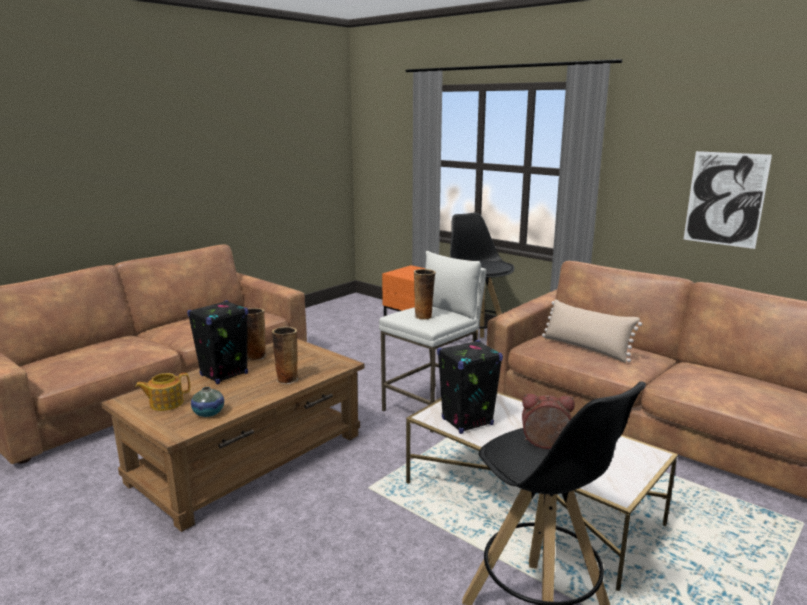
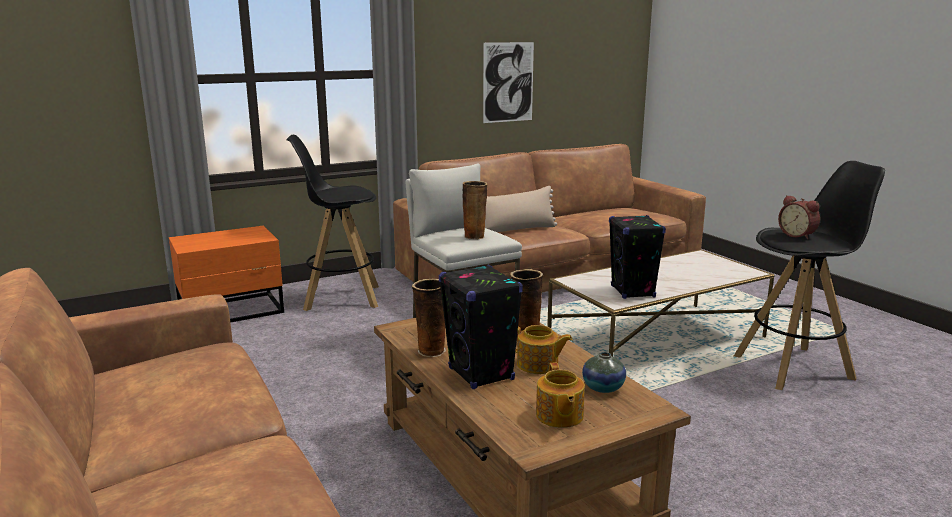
camera: 70 degrees left, 0 degrees up
alarm clock [522,394,575,449] -> alarm clock turned 60 degrees counterclockwise [778,195,820,239]
none -> teapot [515,325,573,374]

